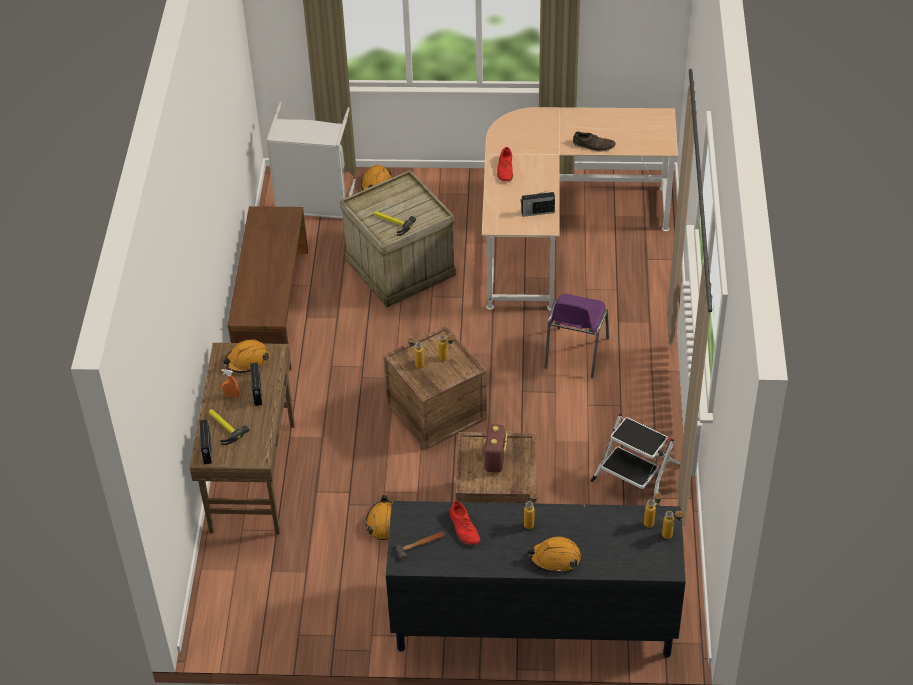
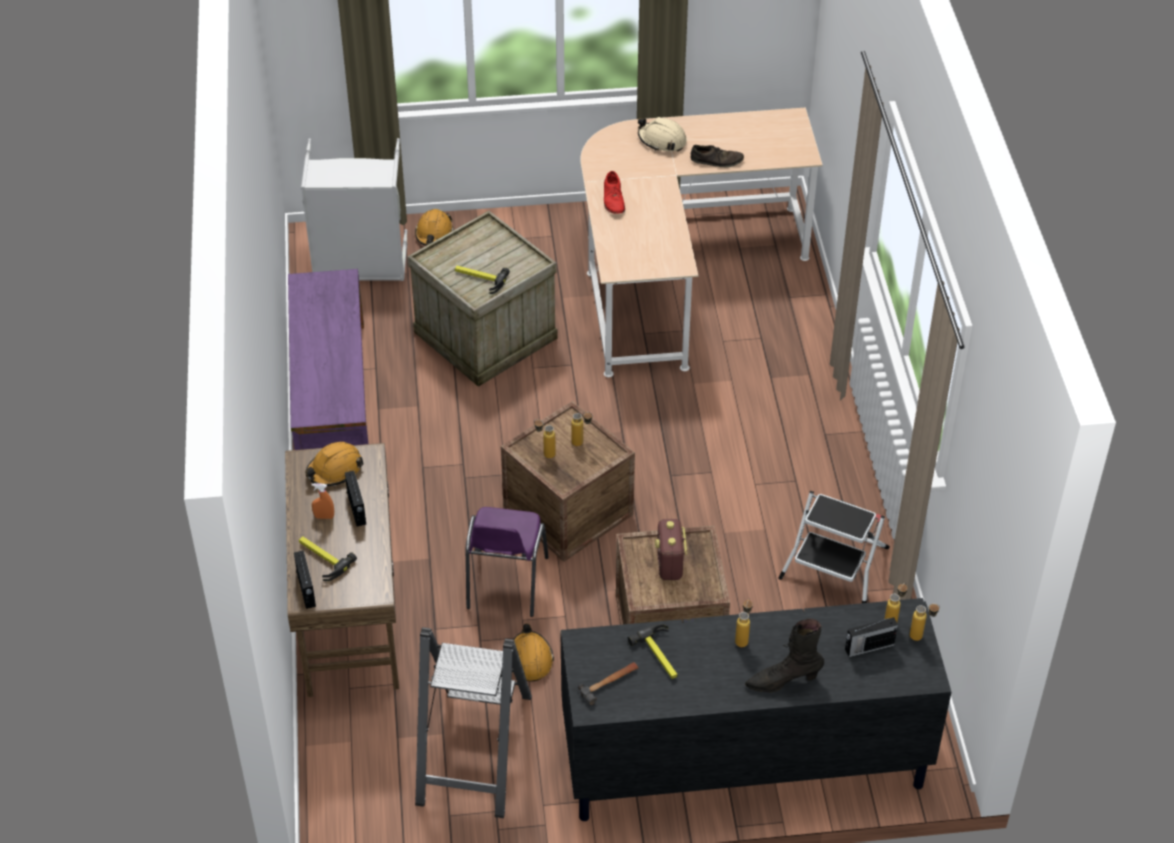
camera: 10 degrees left, 0 degrees up
brown bench [227,206,308,370] -> purple bench [288,269,369,450]
red shoe [450,501,480,545] -> hammer [628,624,678,679]
radio [520,191,555,217] -> radio moved to [845,617,898,657]
orange hard hat [528,537,581,574] -> black boot [745,618,824,692]
purple chair [544,294,609,378] -> purple chair moved to [466,507,549,617]
none -> grey step ladder [415,627,532,818]
none -> beige hard hat [638,117,687,151]

